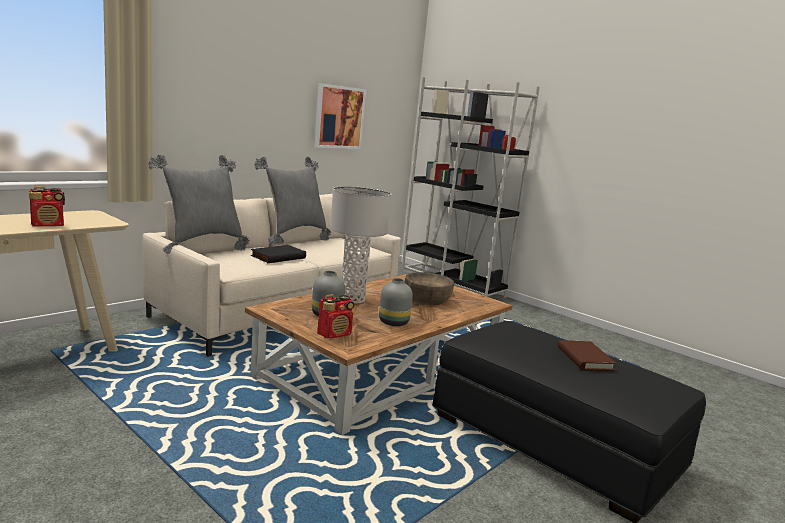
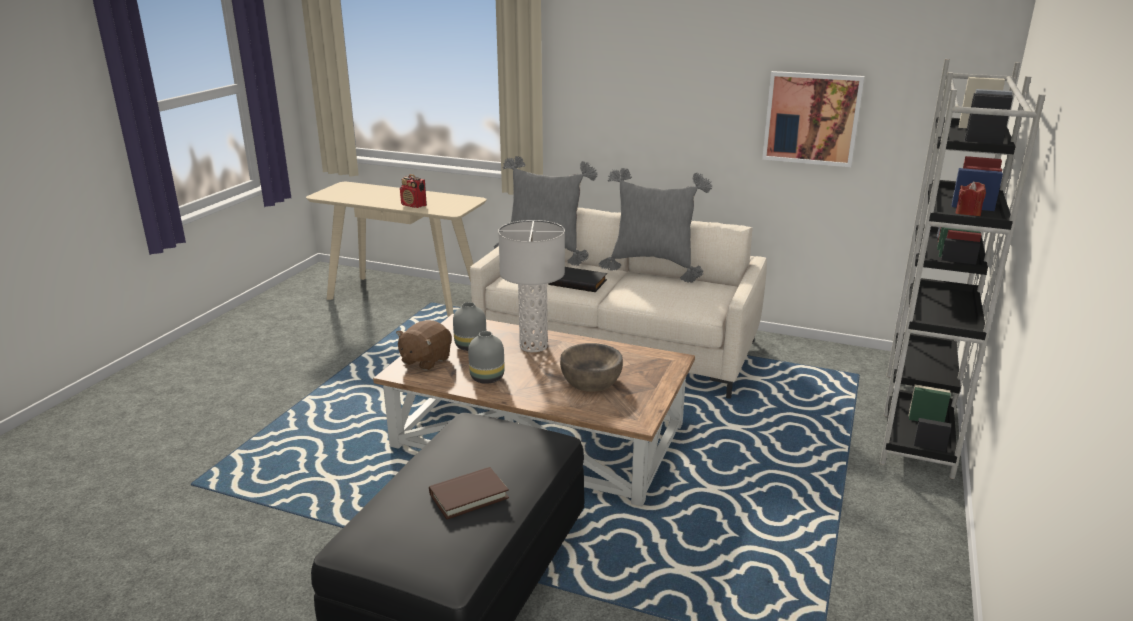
camera: 70 degrees right, 10 degrees up
radio [317,294,354,339] -> brown plush toy [396,320,452,371]

